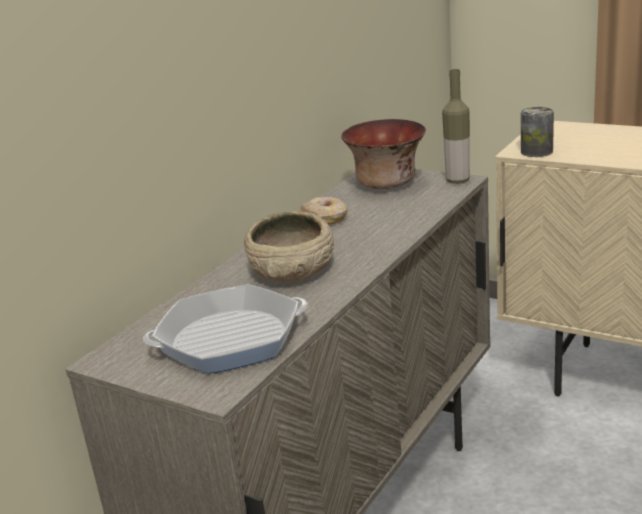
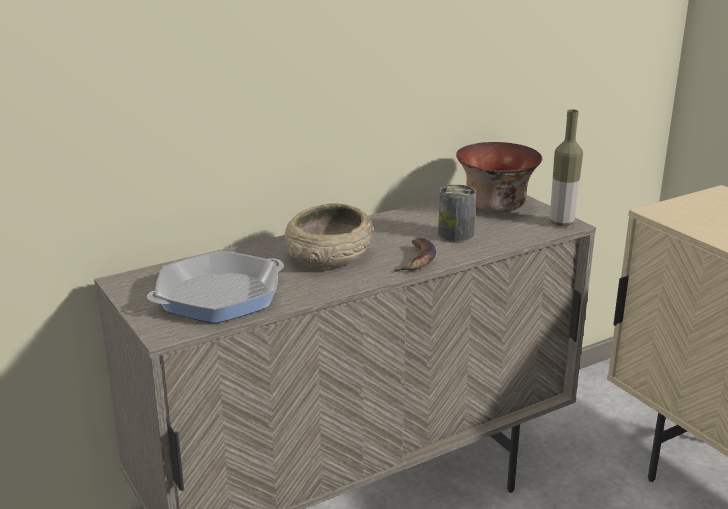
camera: 25 degrees right, 0 degrees up
frying pan [143,284,308,374] -> frying pan turned 135 degrees clockwise [147,251,284,323]
donut [301,197,348,225] -> none
can [521,107,554,157] -> can moved to [438,185,476,243]
none -> banana [391,238,436,273]

